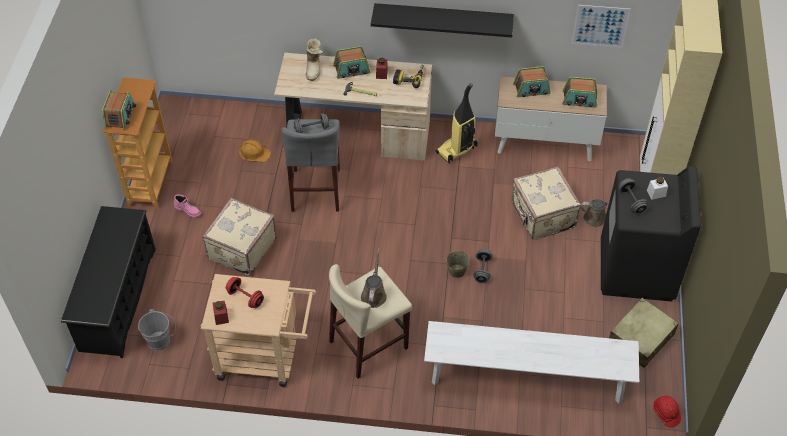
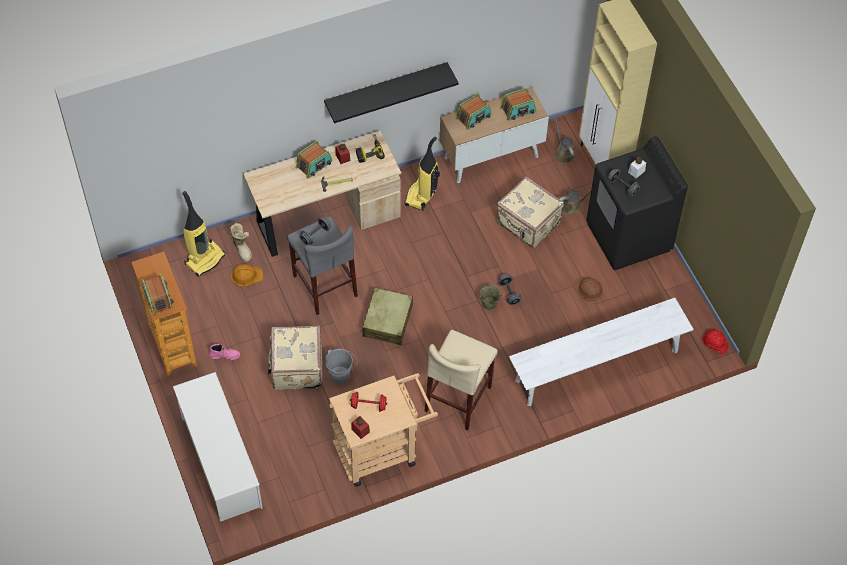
camera: 30 degrees left, 5 degrees up
black shoe rack [61,206,156,358] -> white shoe rack [173,372,263,522]
grey bucket [138,309,176,351] -> grey bucket moved to [325,349,358,384]
boot [305,38,323,81] -> boot moved to [230,223,252,262]
brown watering can [361,248,387,308] -> brown watering can moved to [555,118,575,163]
picture [571,5,631,48] -> none
beige suitcase [609,298,679,368] -> beige suitcase moved to [363,288,413,345]
none -> vacuum cleaner [182,191,226,276]
none -> brown hard hat [572,277,603,301]

